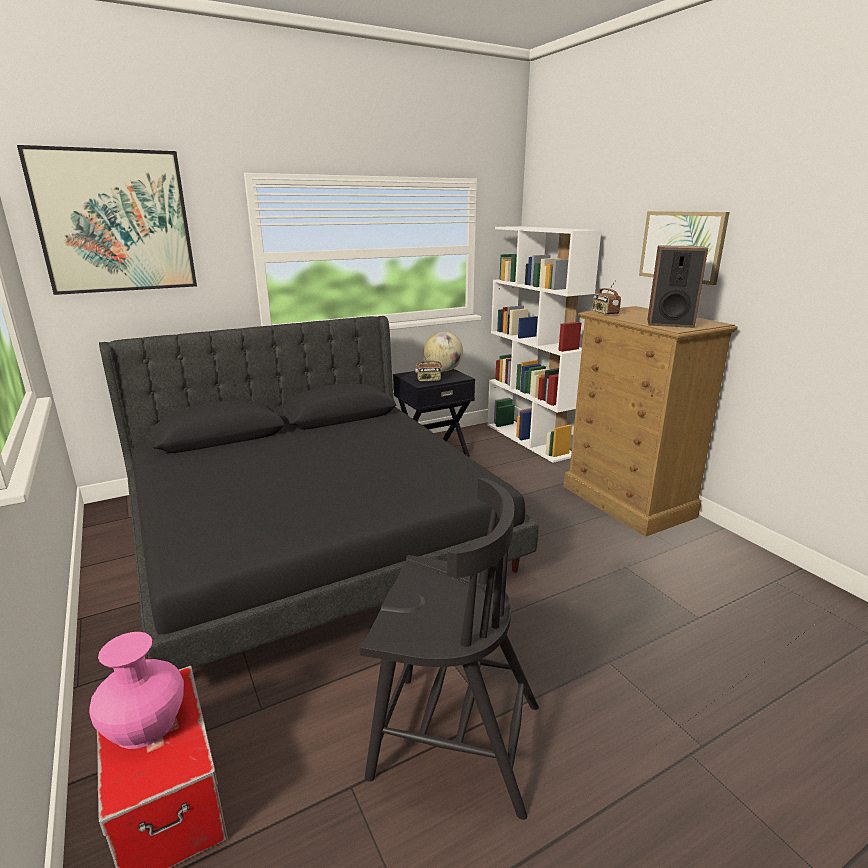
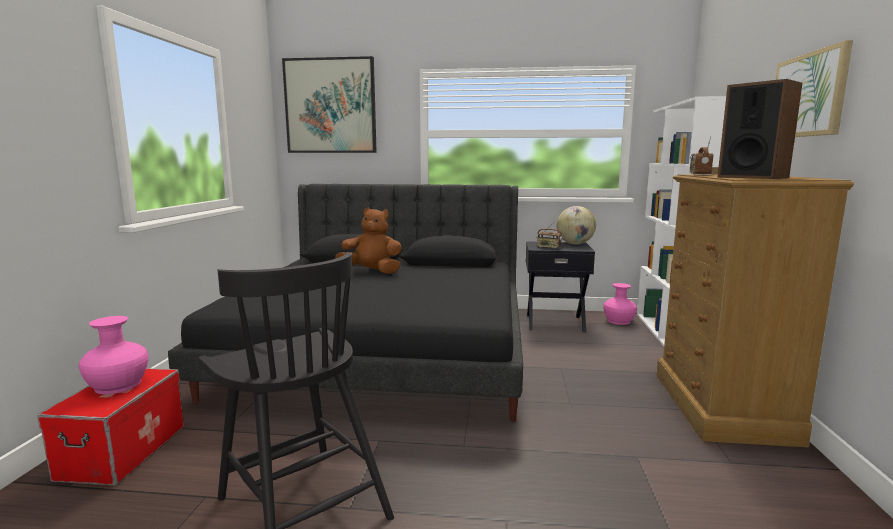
camera: 35 degrees right, 10 degrees down
none -> brown plush toy [335,207,402,274]
none -> pink vase [603,283,637,325]

